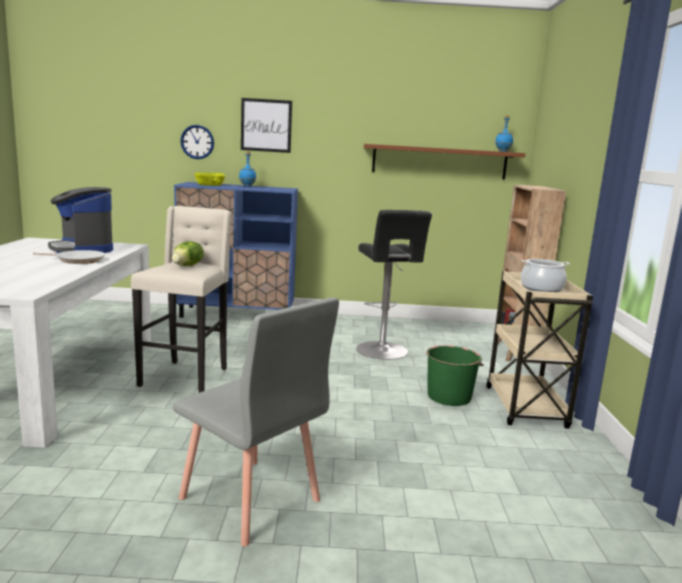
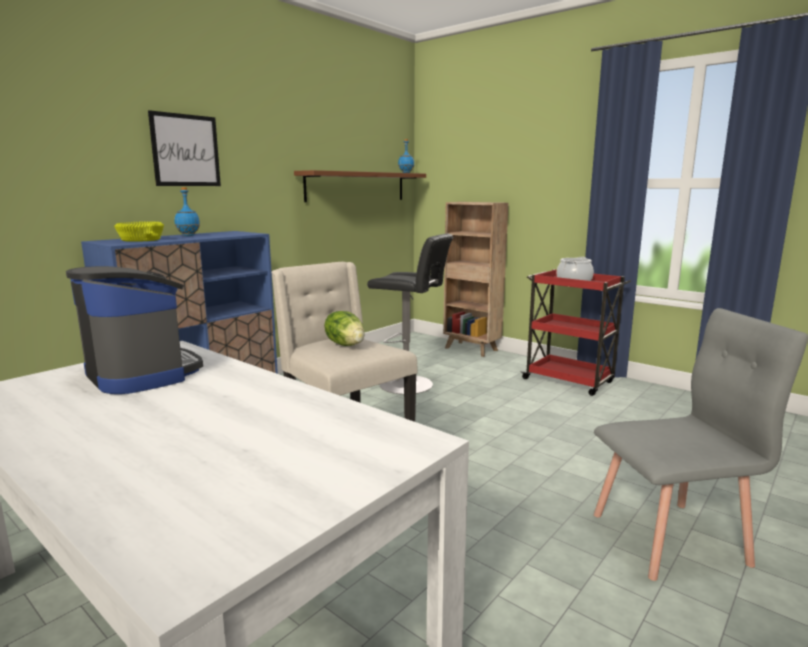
camera: 50 degrees left, 0 degrees up
frying pan [33,250,105,264] -> none
coffee machine [48,187,113,253] -> coffee machine turned 135 degrees counterclockwise [66,266,203,394]
wall clock [180,125,214,159] -> none
green bucket [426,345,484,406] -> none
beige cart [486,271,593,429] -> red cart [520,269,631,396]

